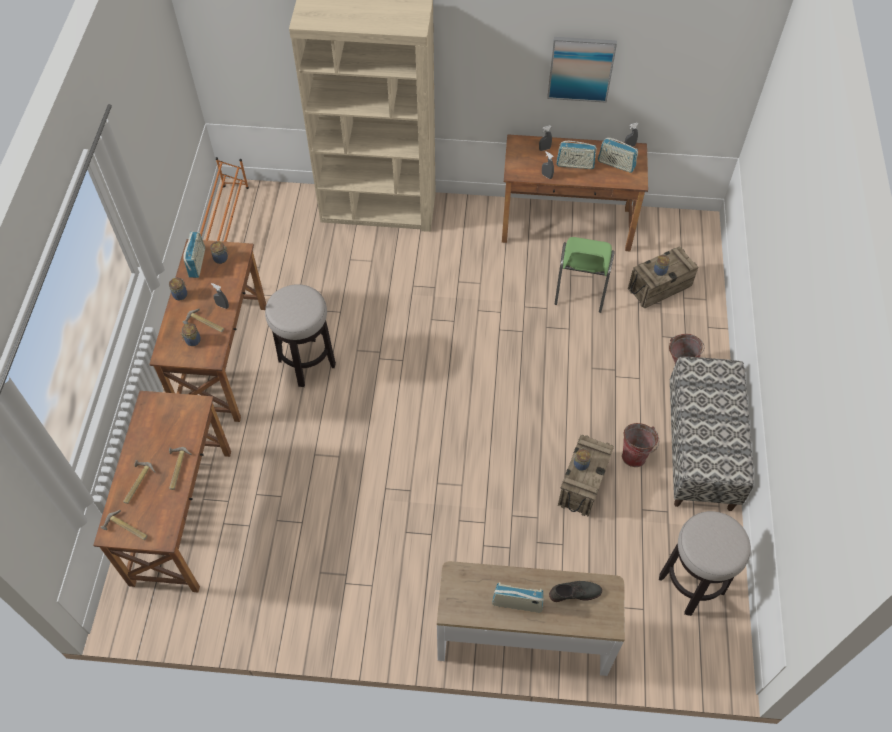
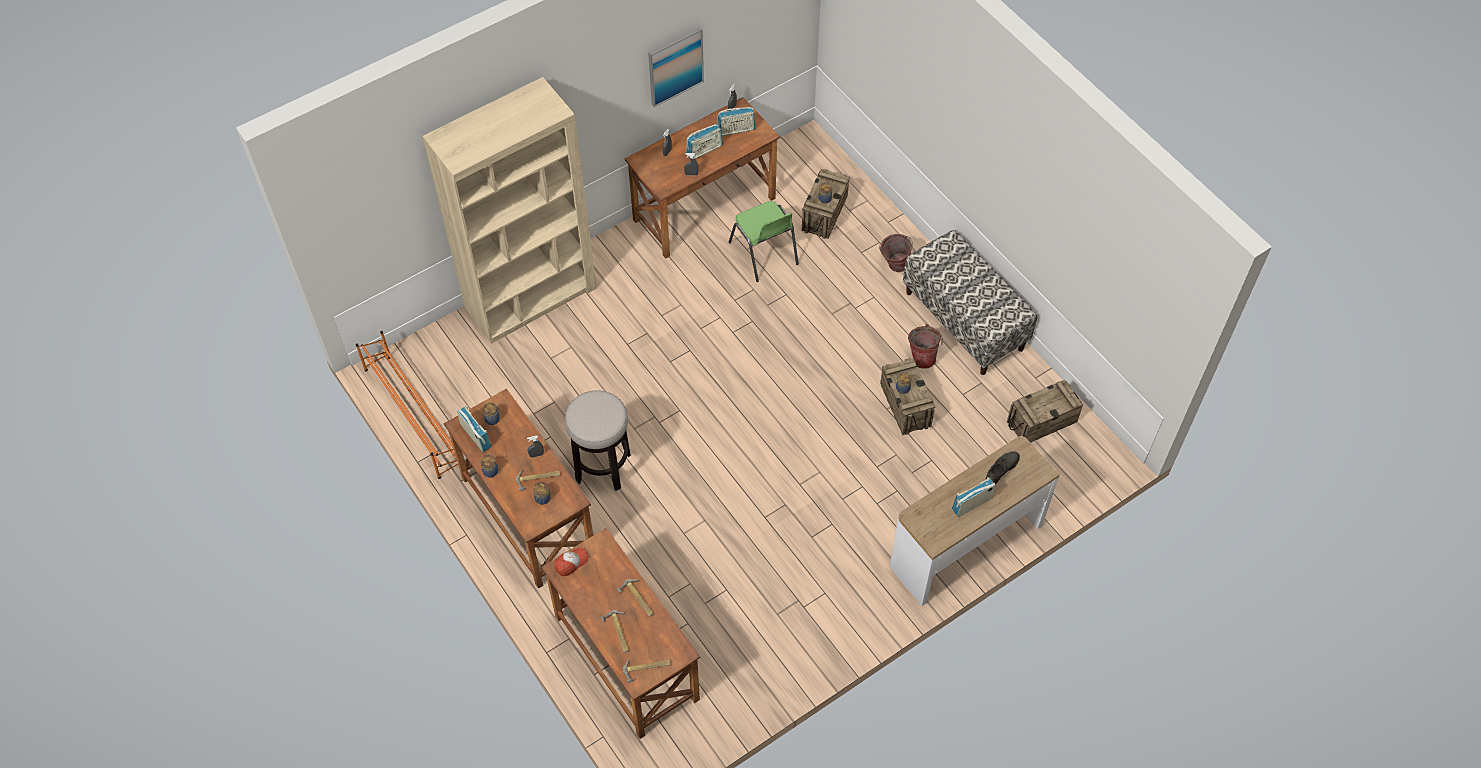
camera: 40 degrees left, 0 degrees up
stool [659,511,751,616] -> crate [1007,380,1083,443]
none -> cap [554,548,588,576]

